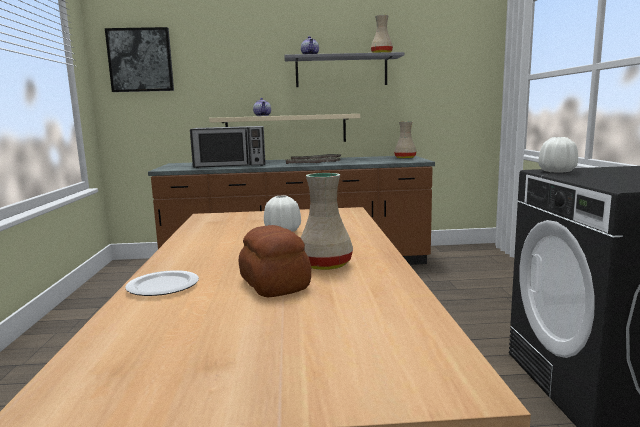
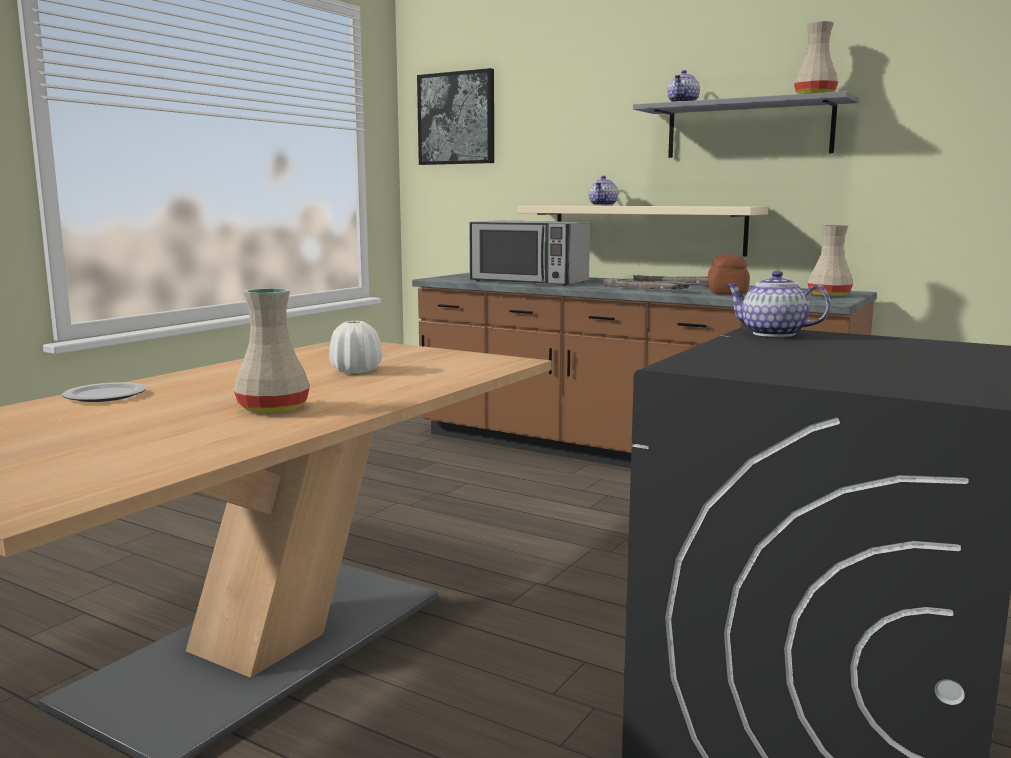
camera: 35 degrees right, 0 degrees up
bread [239,225,311,297] -> bread moved to [708,254,750,295]
white vase [538,137,578,173] -> teapot [725,271,831,337]

